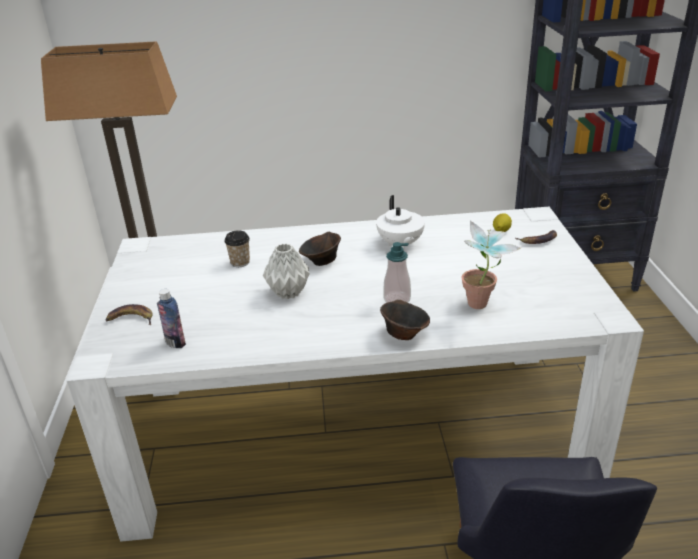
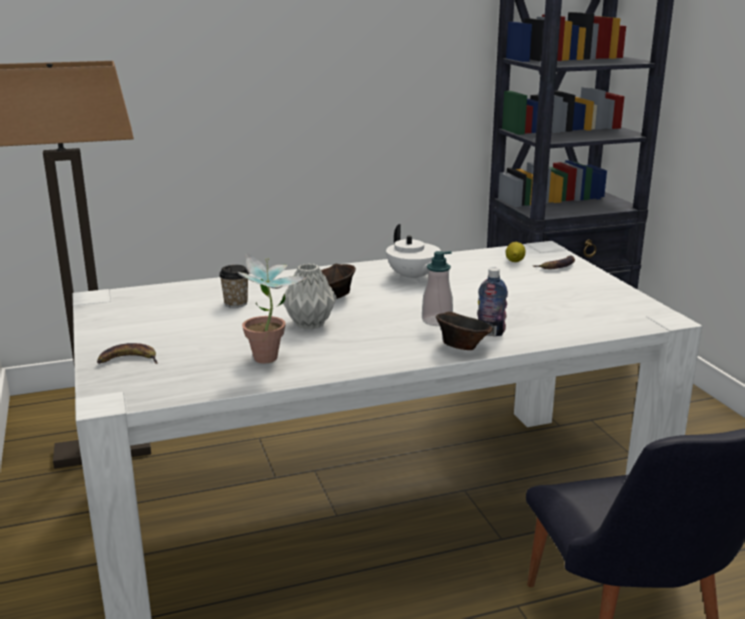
camera: 15 degrees left, 10 degrees down
bottle [157,289,186,348] -> bottle moved to [477,268,508,336]
potted plant [461,221,521,309] -> potted plant moved to [237,252,307,364]

